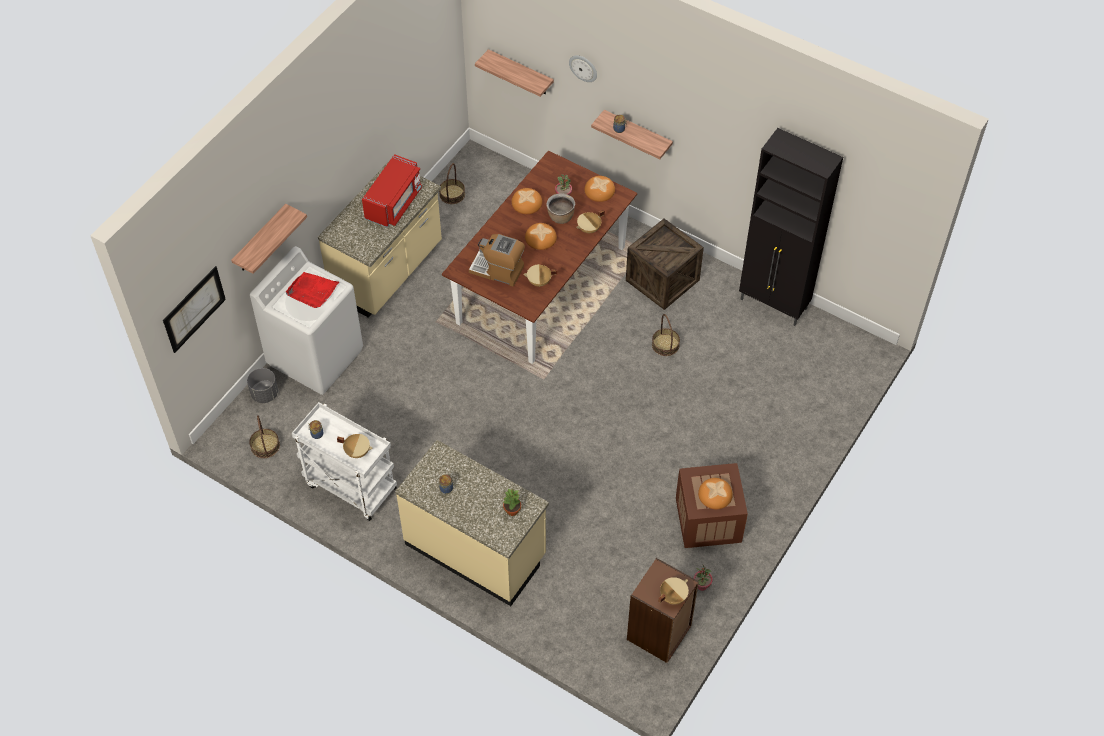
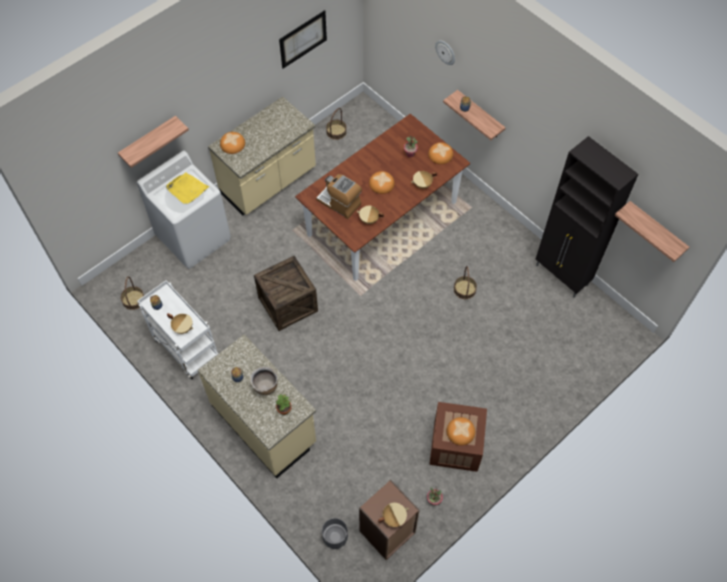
camera: 15 degrees right, 5 degrees up
picture [163,266,226,353] -> picture moved to [279,10,327,69]
grey planter [247,368,278,403] -> grey planter moved to [322,518,348,549]
red tray [285,272,339,308] -> yellow tray [166,173,209,204]
red microwave [362,154,422,228] -> none
shelf [475,49,554,97] -> shelf moved to [615,201,689,262]
bread [512,188,542,214] -> bread moved to [220,132,245,154]
brown cooking pot [546,193,575,224] -> brown cooking pot moved to [250,367,278,396]
crate [626,219,704,310] -> crate moved to [254,256,318,331]

